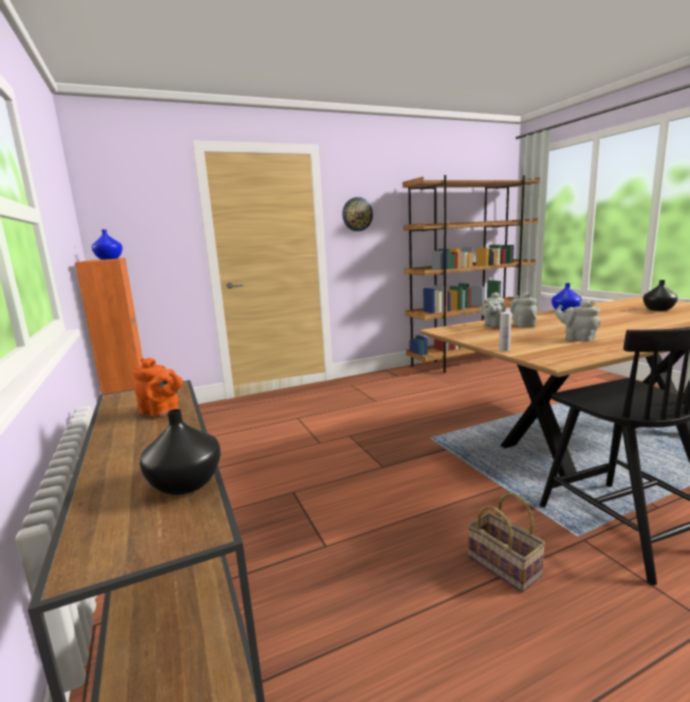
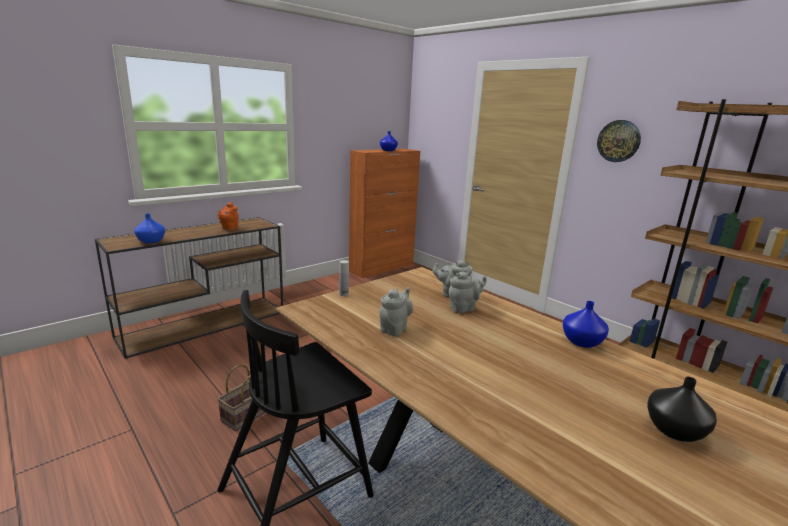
camera: 70 degrees right, 5 degrees up
black vase [140,409,221,495] -> blue vase [134,213,165,244]

